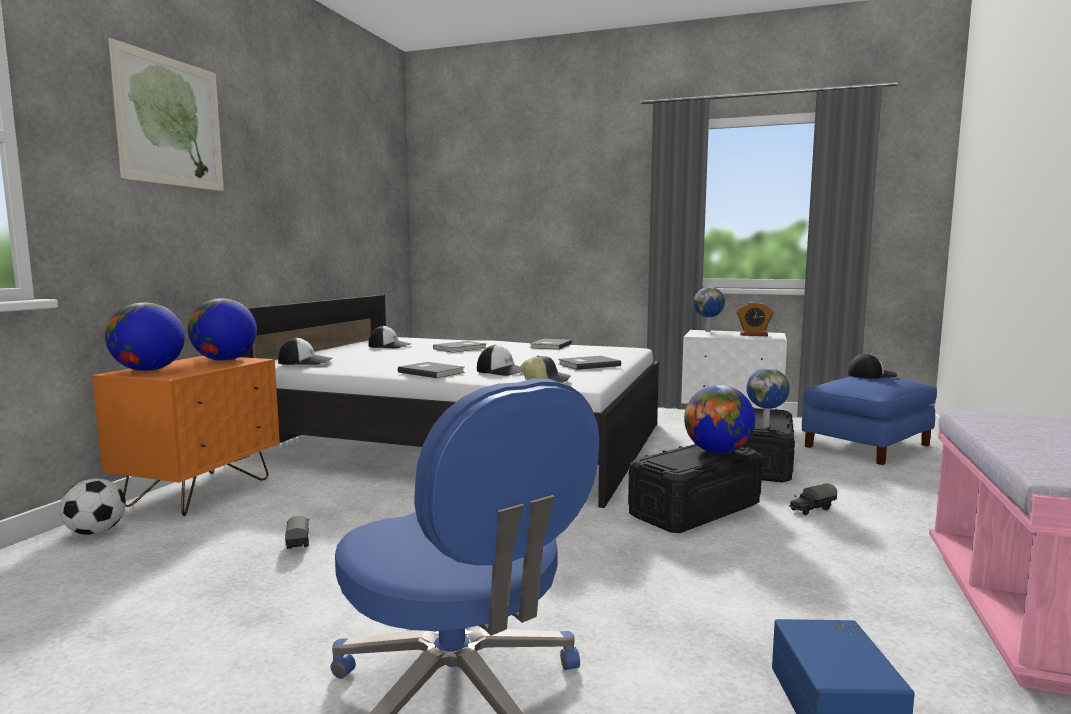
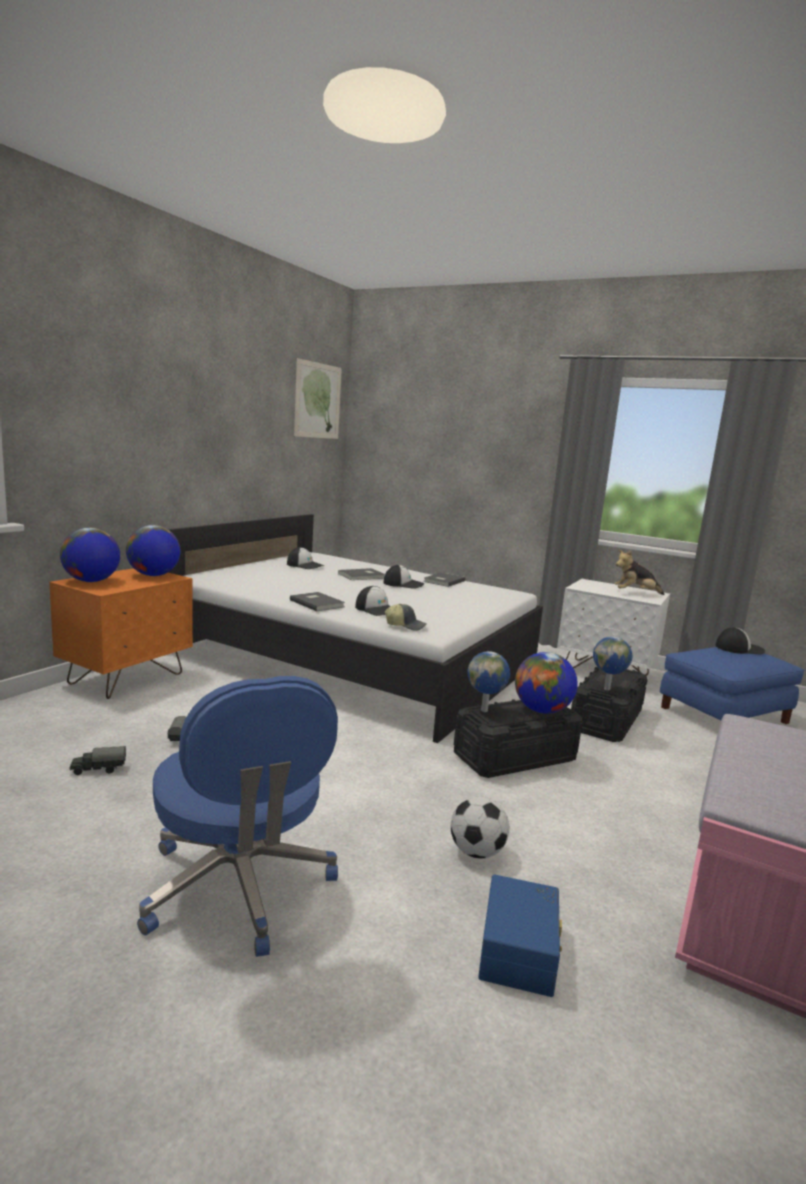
camera: 10 degrees right, 5 degrees up
football [60,478,126,535] -> football moved to [451,796,509,859]
picture [108,38,224,191] -> picture moved to [294,358,342,439]
cap [278,337,332,365] -> cap moved to [384,565,424,589]
grey book [558,356,621,370] -> none
globe [693,287,725,332] -> globe moved to [467,651,510,712]
alarm clock [737,301,773,336] -> plush toy [614,550,664,595]
toy truck [789,483,837,515] -> toy truck moved to [69,746,126,775]

